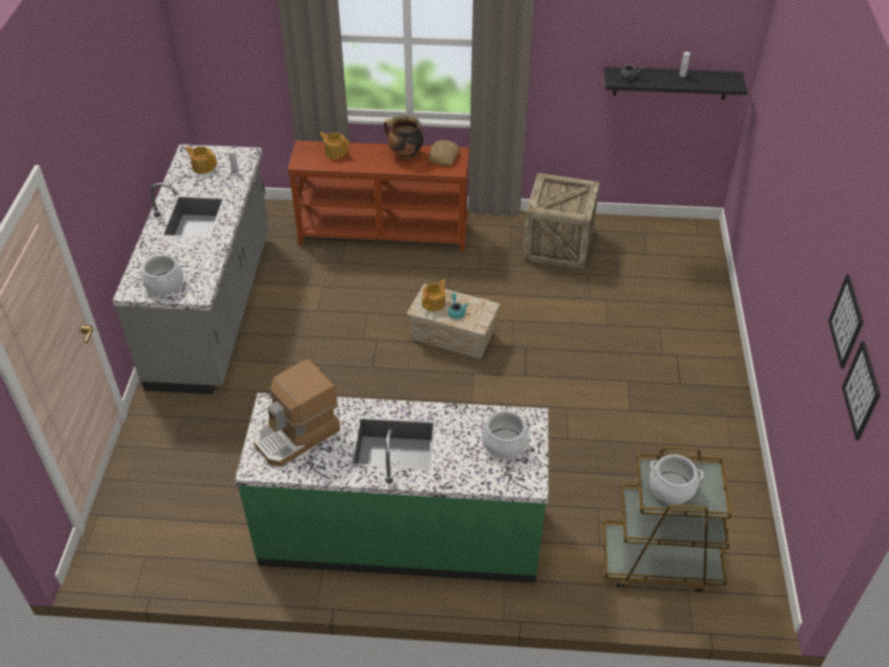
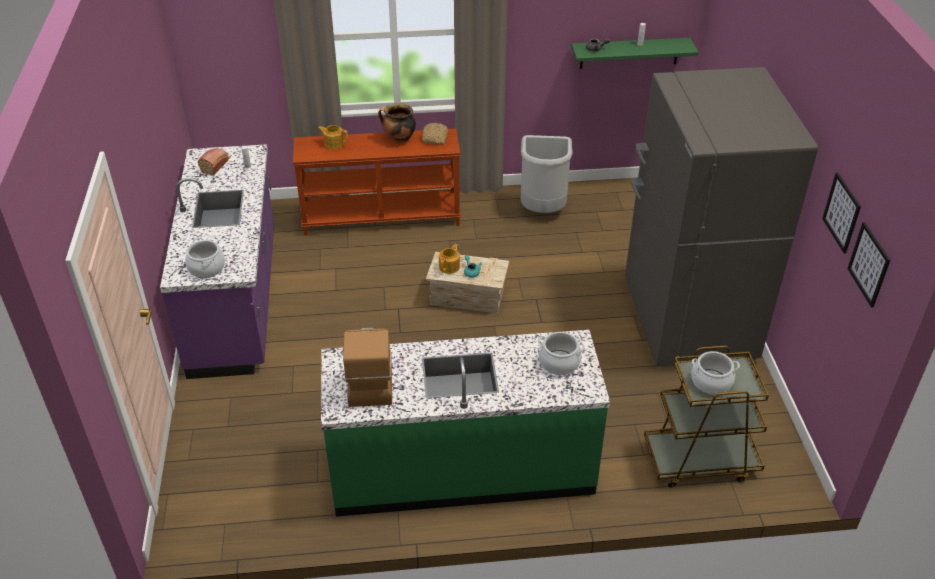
camera: 10 degrees left, 5 degrees down
grey counter [113,144,269,394] -> purple counter [160,144,274,379]
teapot [185,146,217,174] -> bread [198,148,229,175]
coffee machine [254,359,340,467] -> coffee machine turned 135 degrees clockwise [343,328,392,407]
crate [522,173,600,270] -> grey trash can [521,135,573,213]
black shelf [604,67,747,100] -> green shelf [571,38,699,69]
none -> grey fridge [625,67,818,367]

